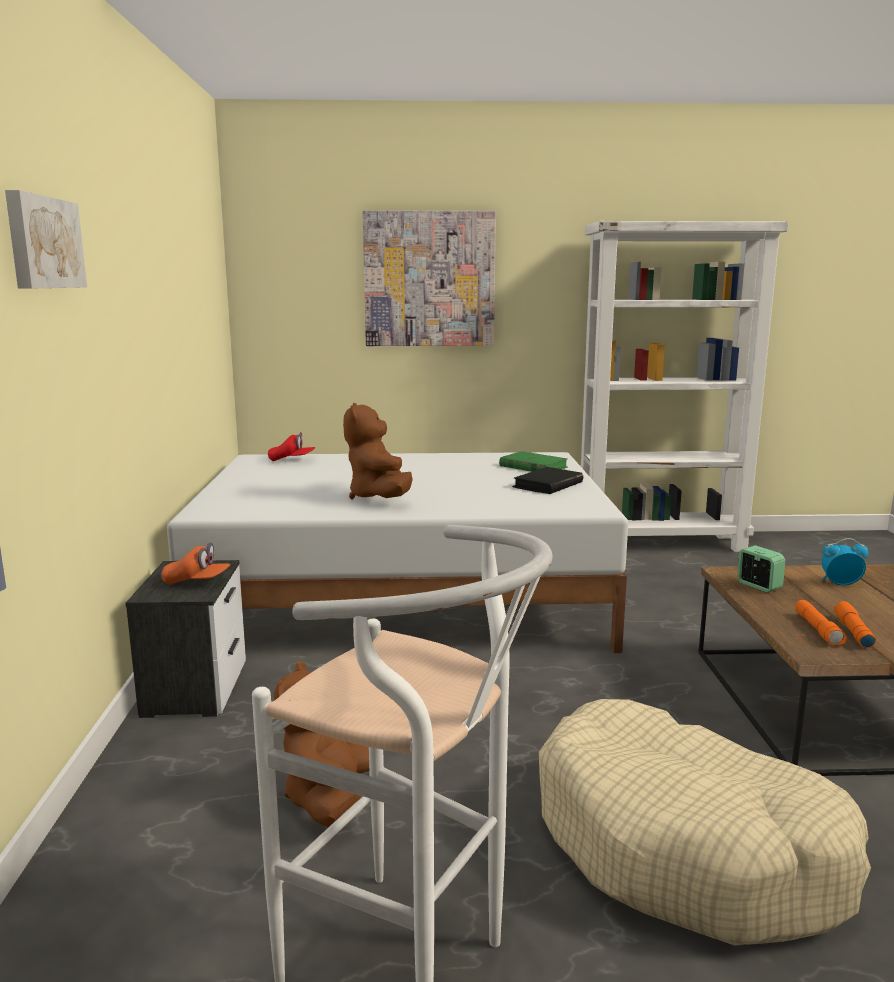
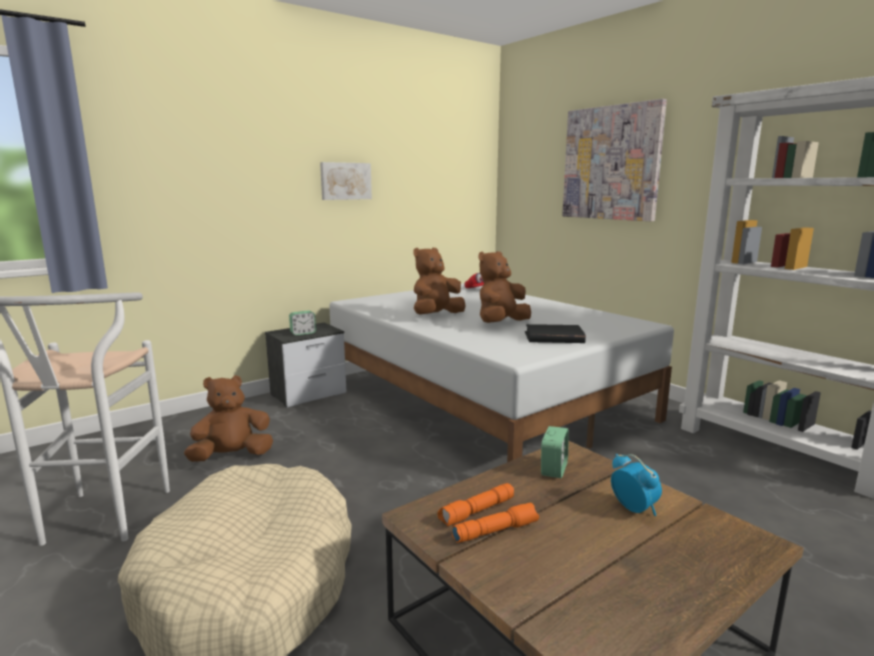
camera: 55 degrees right, 0 degrees up
picture [5,190,87,288] -> picture moved to [320,162,372,200]
orange cap [162,542,231,585] -> alarm clock [289,311,316,335]
green book [499,451,568,472] -> none
none -> brown plush toy [479,251,531,323]

